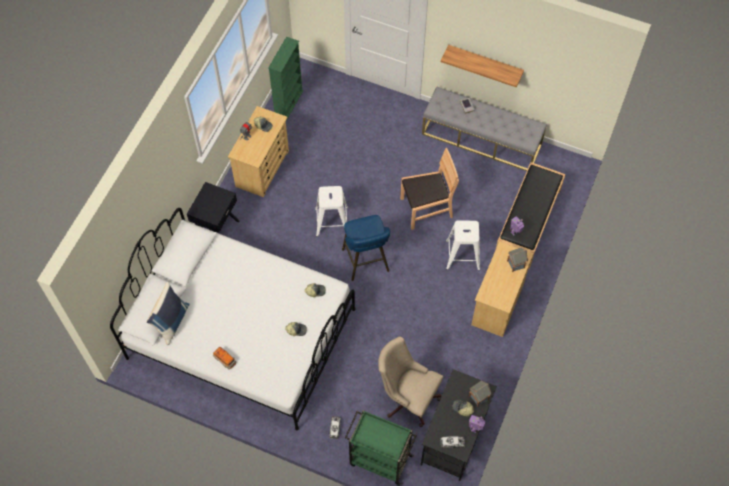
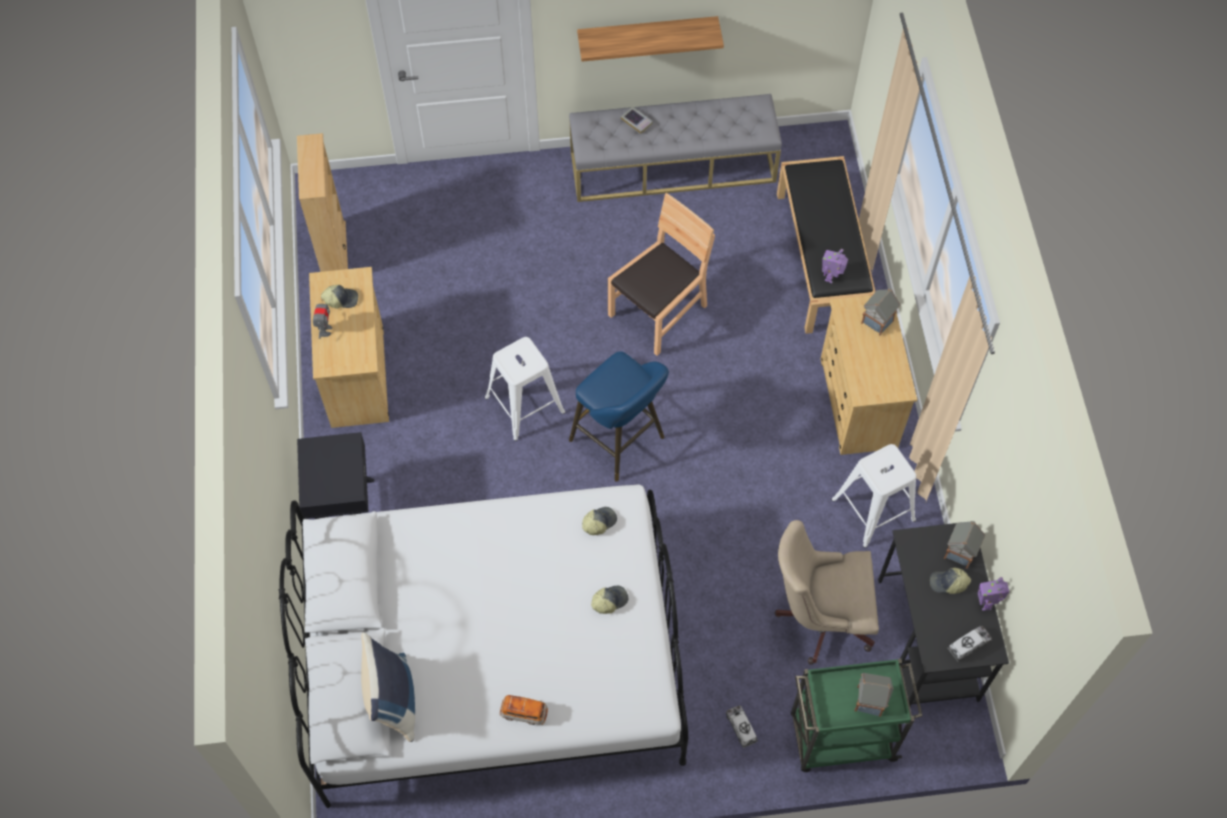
camera: 30 degrees left, 0 degrees up
green bookcase [268,37,303,121] -> beige bookcase [297,133,348,272]
white stool [446,220,480,270] -> white stool moved to [832,444,916,548]
none -> toy house [854,673,894,717]

